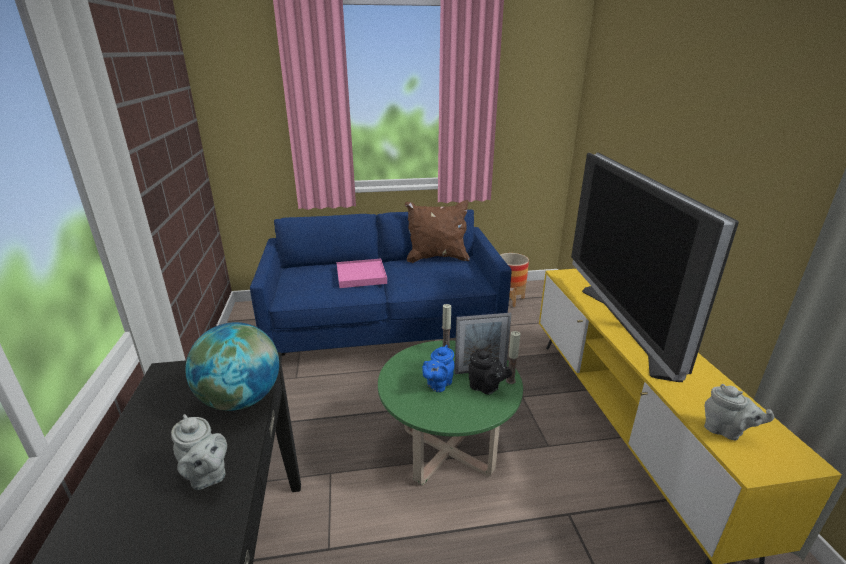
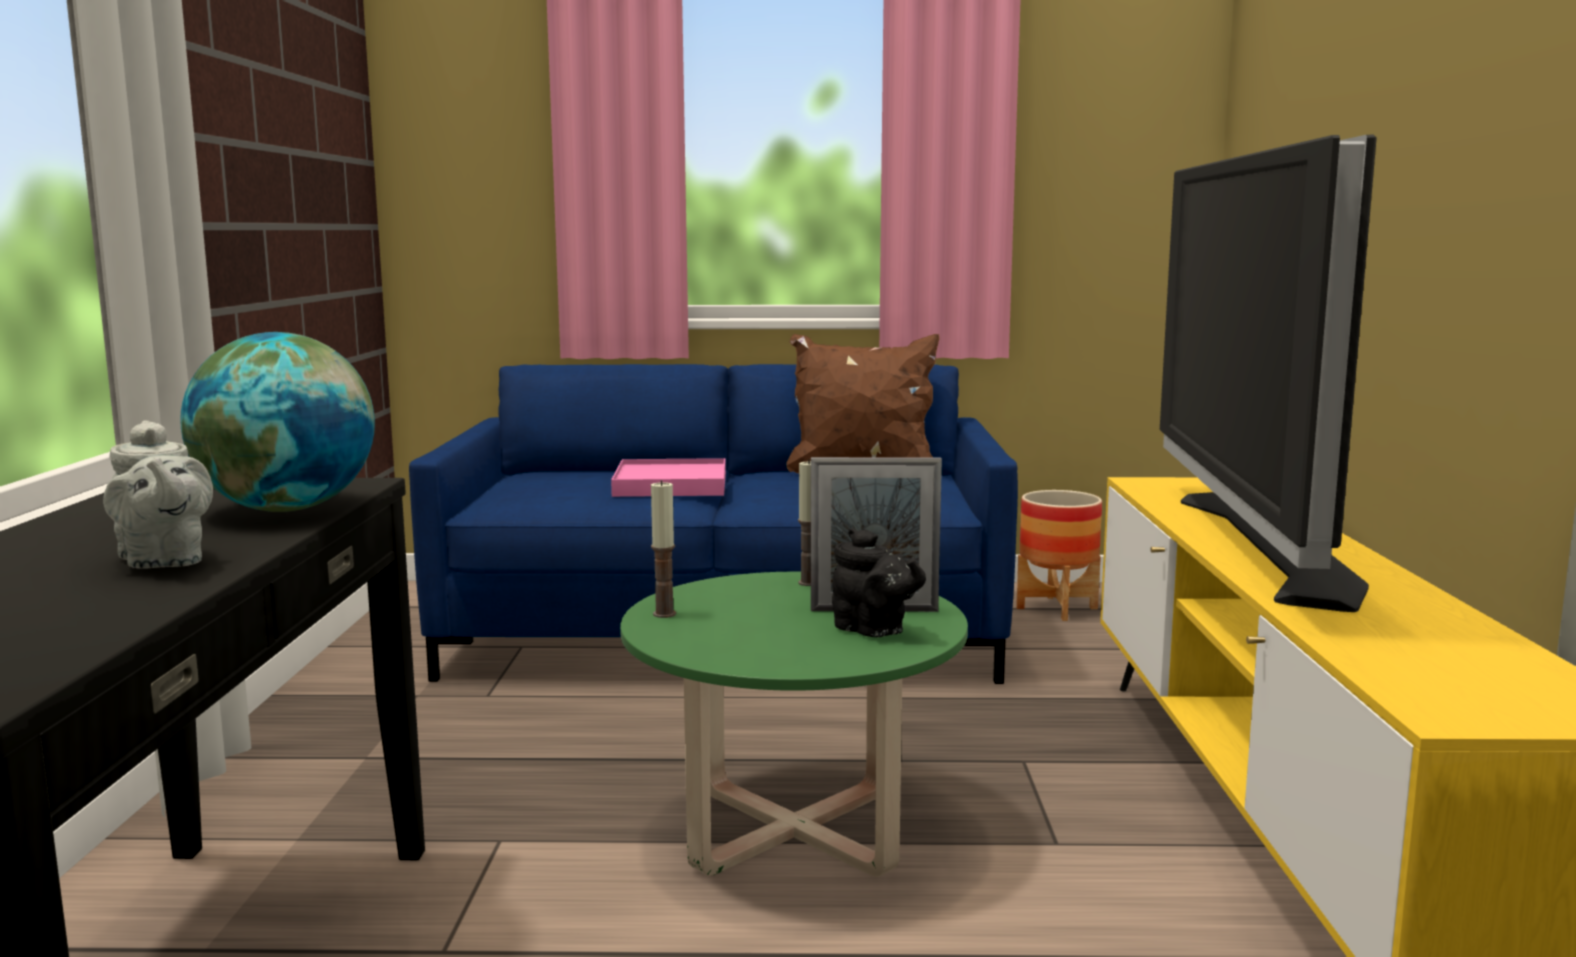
camera: 10 degrees right, 15 degrees down
blue teapot [422,345,455,392] -> none
candle [506,331,520,384] -> candle moved to [651,480,676,618]
grey teapot [704,384,774,441] -> none

